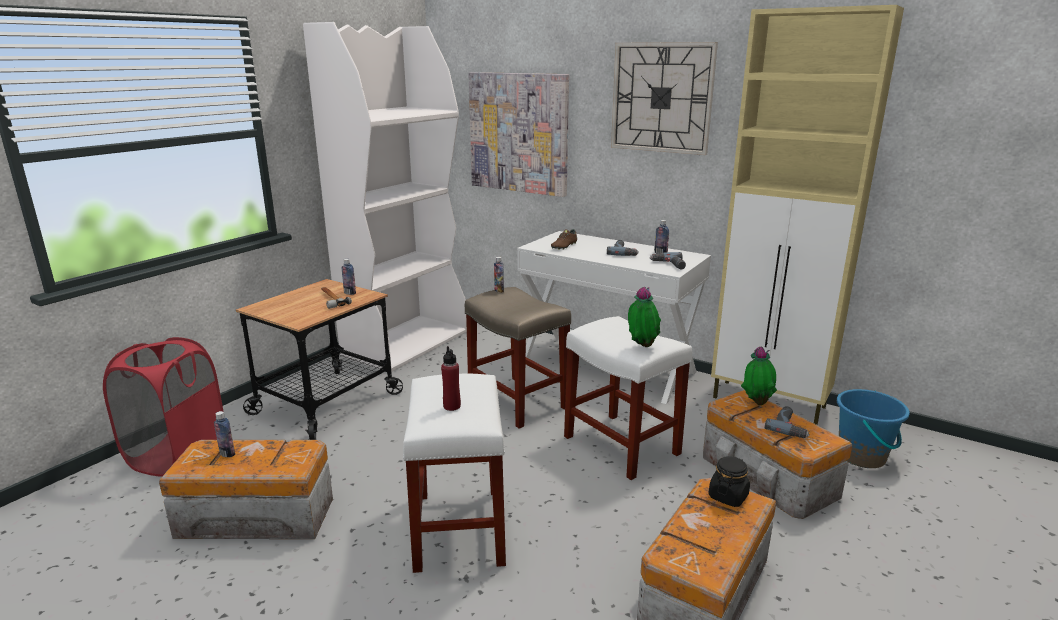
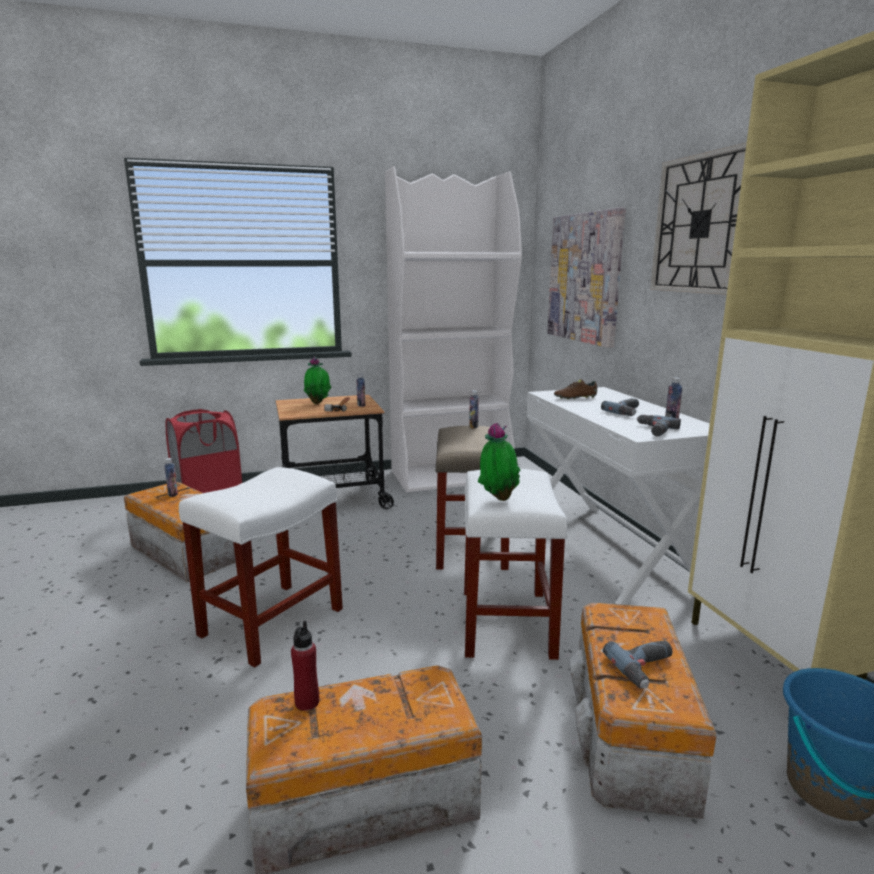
camera: 40 degrees right, 5 degrees down
red bottle [441,346,461,411] -> red bottle moved to [291,621,319,711]
black jar [708,456,750,507] -> none
potted plant [741,347,777,405] -> potted plant moved to [304,356,332,404]

